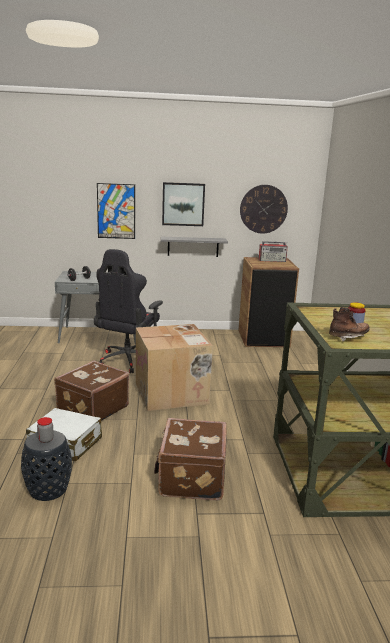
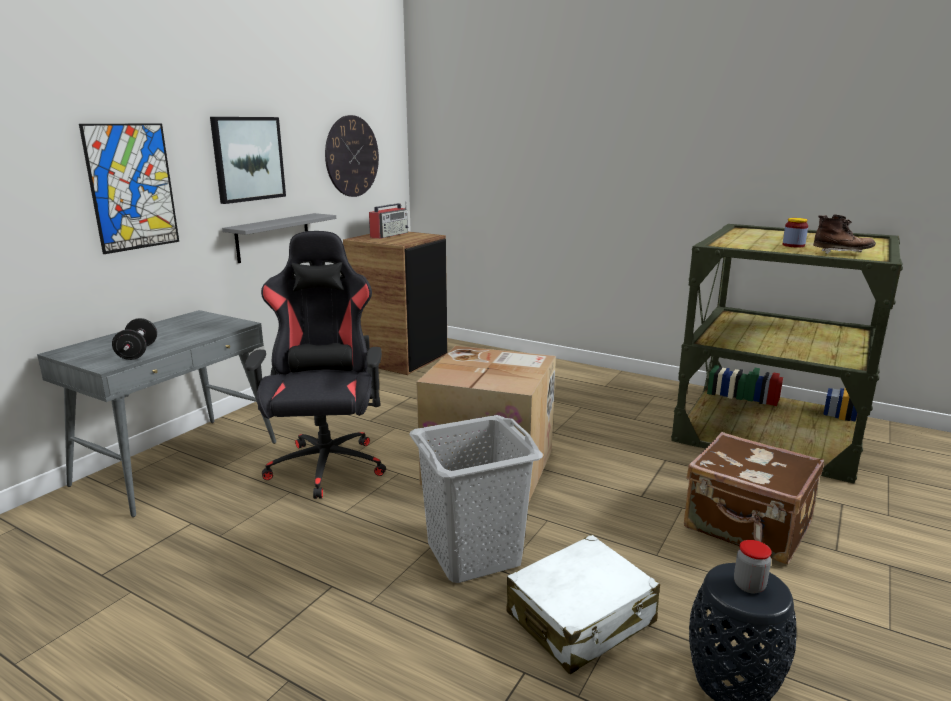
camera: 55 degrees left, 0 degrees up
brown suitcase [54,360,129,421] -> grey laundry basket [409,415,543,583]
black office chair [94,249,163,373] -> black office chair turned 150 degrees counterclockwise [245,231,386,499]
brown boot [329,307,370,342] -> brown boot turned 90 degrees clockwise [813,214,876,254]

